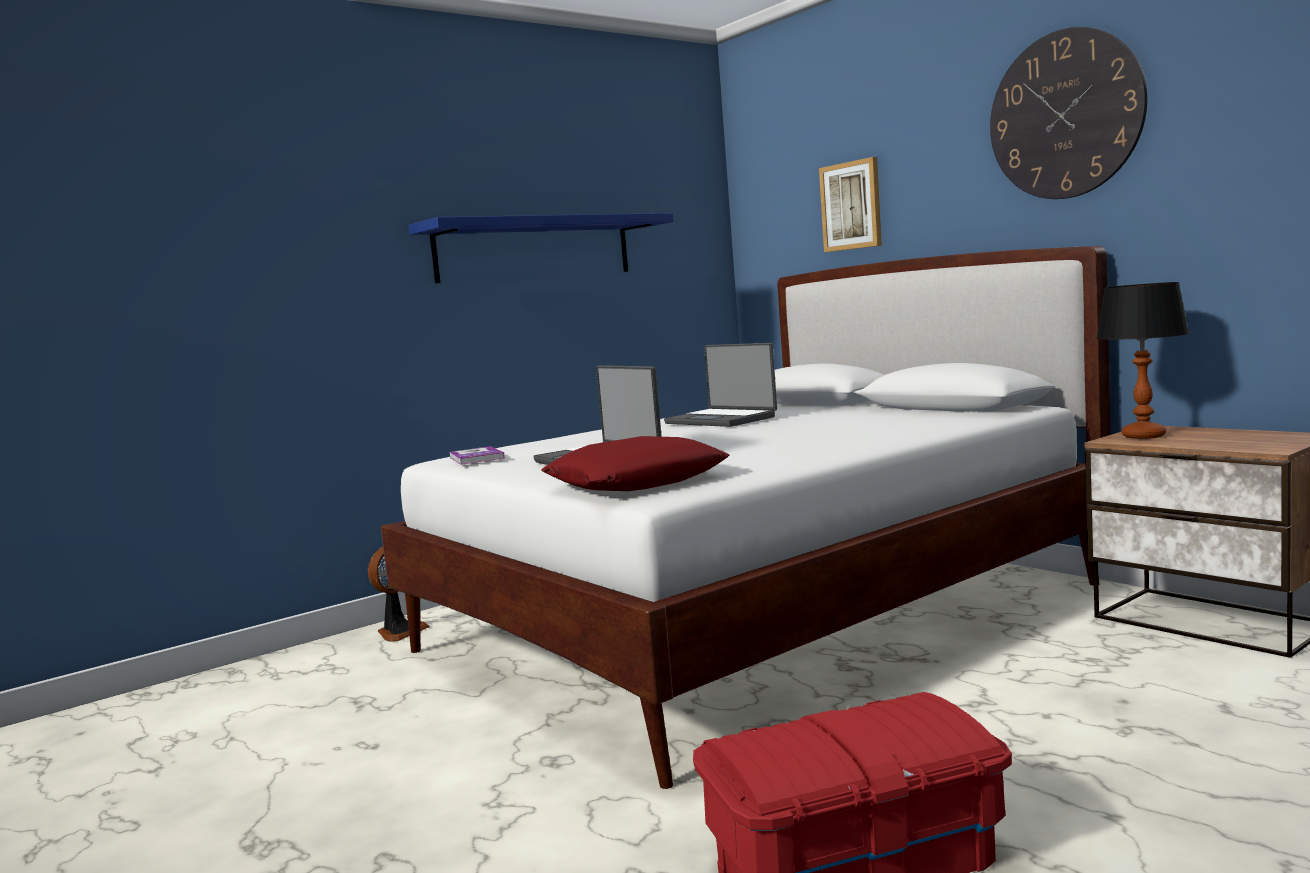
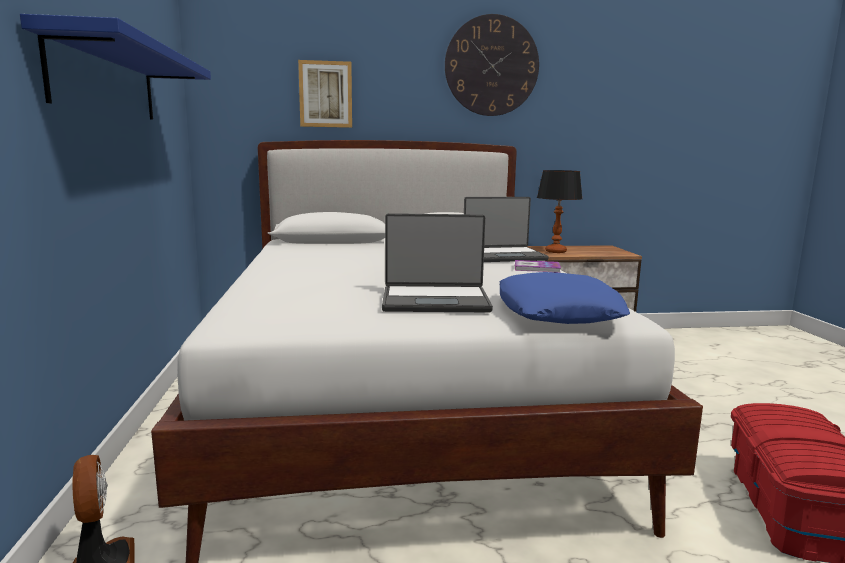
camera: 60 degrees left, 5 degrees up
book [450,446,505,465] -> book moved to [515,260,561,273]
red pillow [541,436,729,491] -> blue pillow [499,272,630,324]
laptop [664,343,777,427] -> laptop moved to [464,197,549,262]

